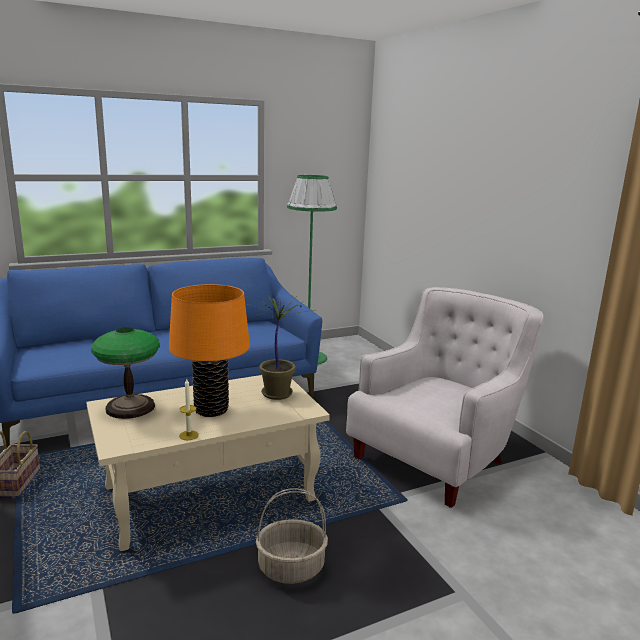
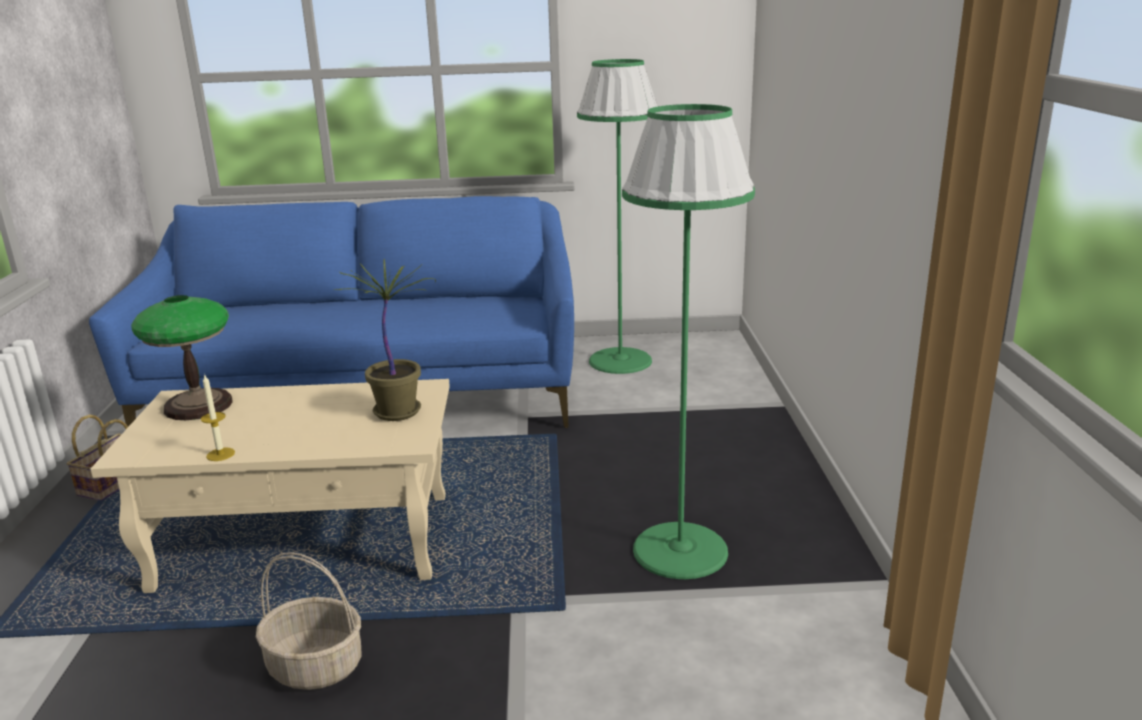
camera: 25 degrees right, 5 degrees up
orange table lamp [169,284,250,417] -> none
white armchair [346,287,544,508] -> green floor lamp [622,104,755,579]

